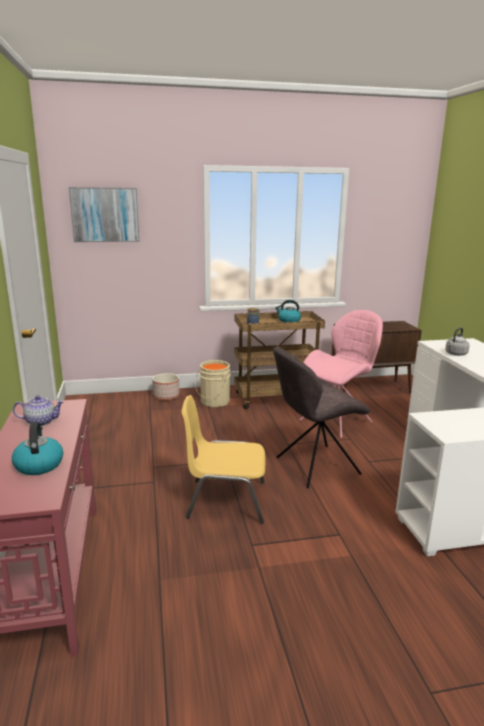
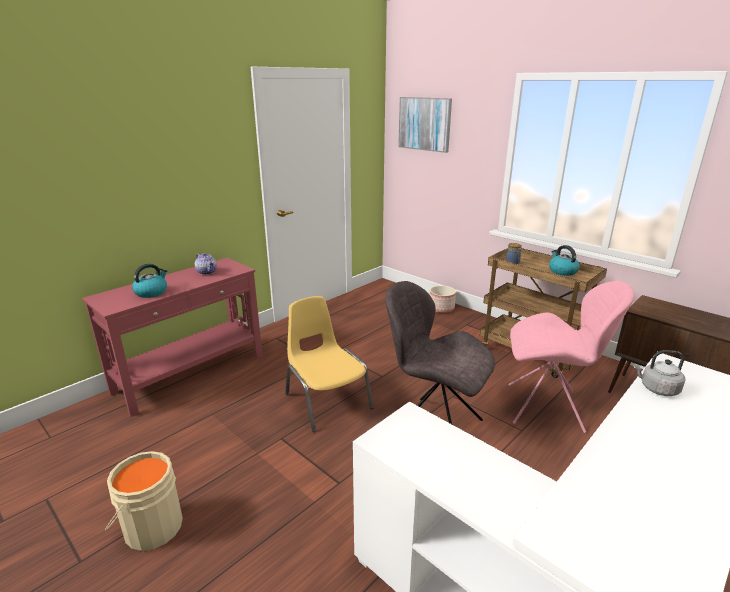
camera: 55 degrees right, 5 degrees up
beige bucket [195,360,231,407] -> beige bucket moved to [105,451,183,551]

